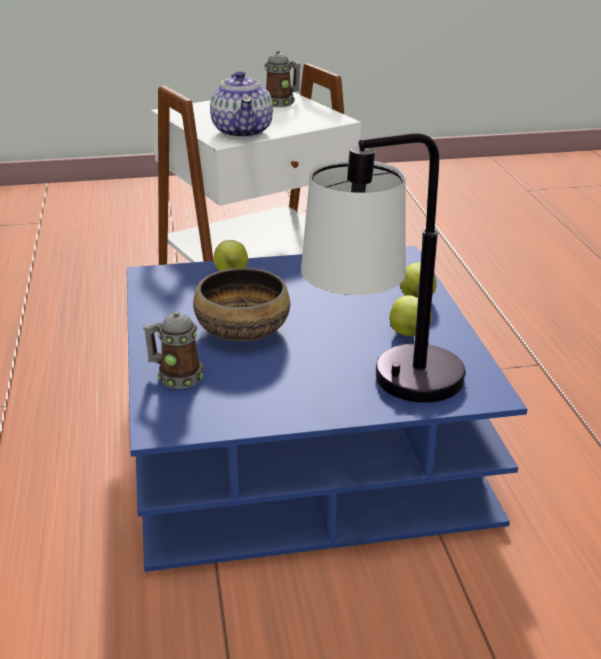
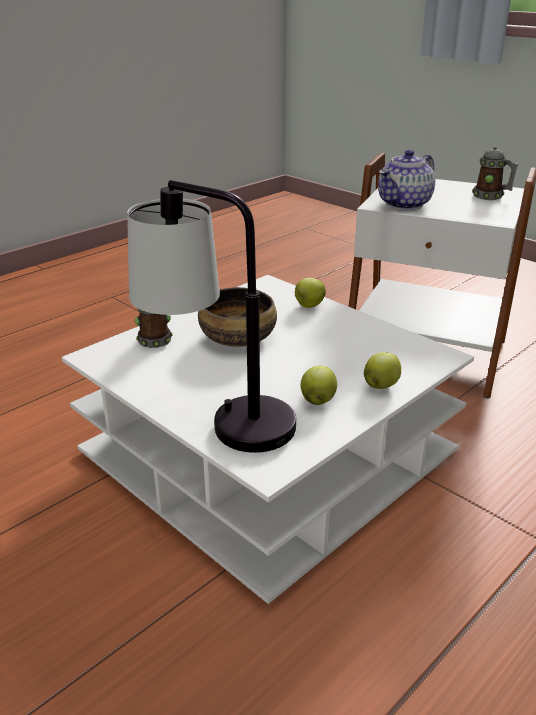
camera: 55 degrees right, 0 degrees up
blue coffee table [127,246,527,572] -> white coffee table [62,275,474,604]

